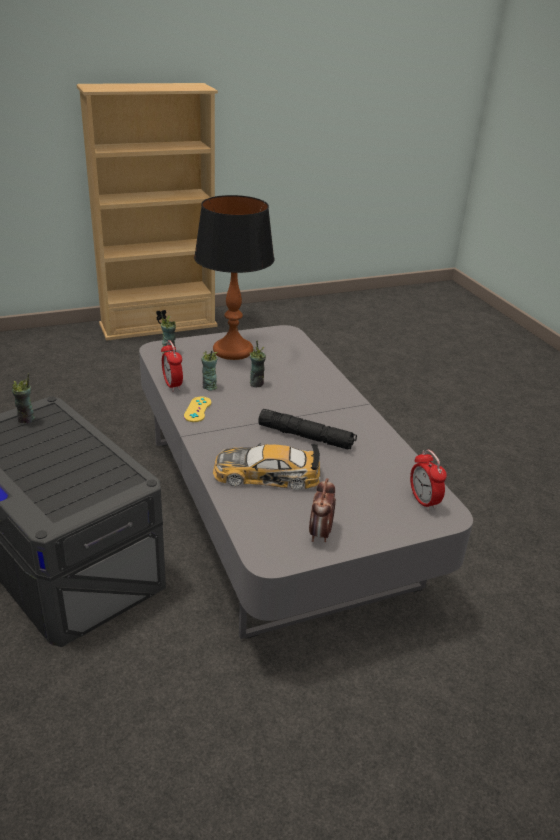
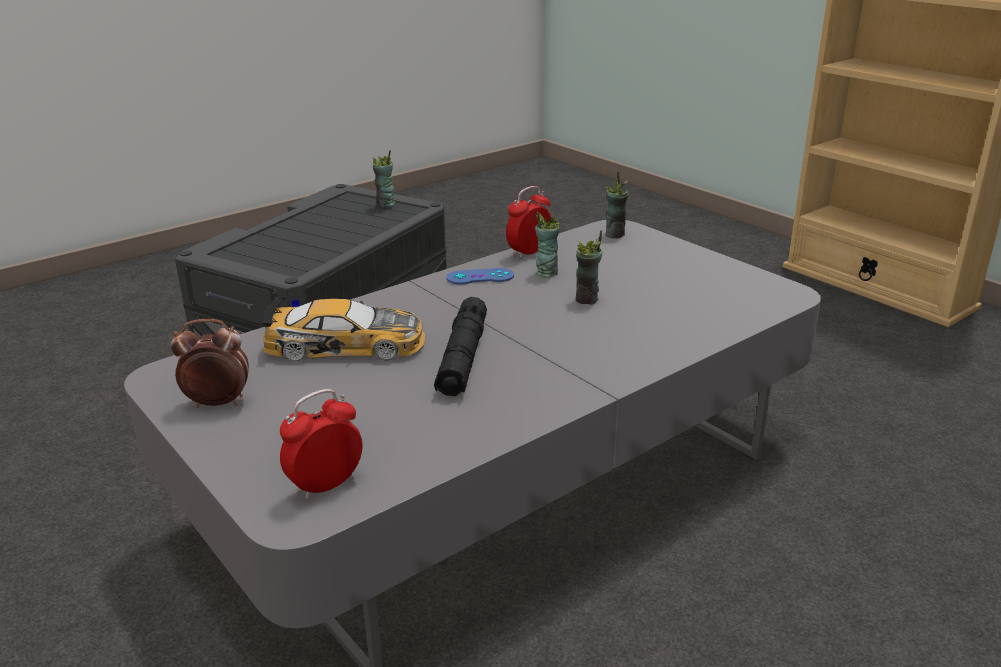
camera: 75 degrees right, 5 degrees down
yellow game controller [184,397,211,422] -> blue game controller [446,268,514,284]
table lamp [194,195,275,360] -> none
toy car [213,443,320,490] -> toy car turned 105 degrees clockwise [262,297,426,361]

